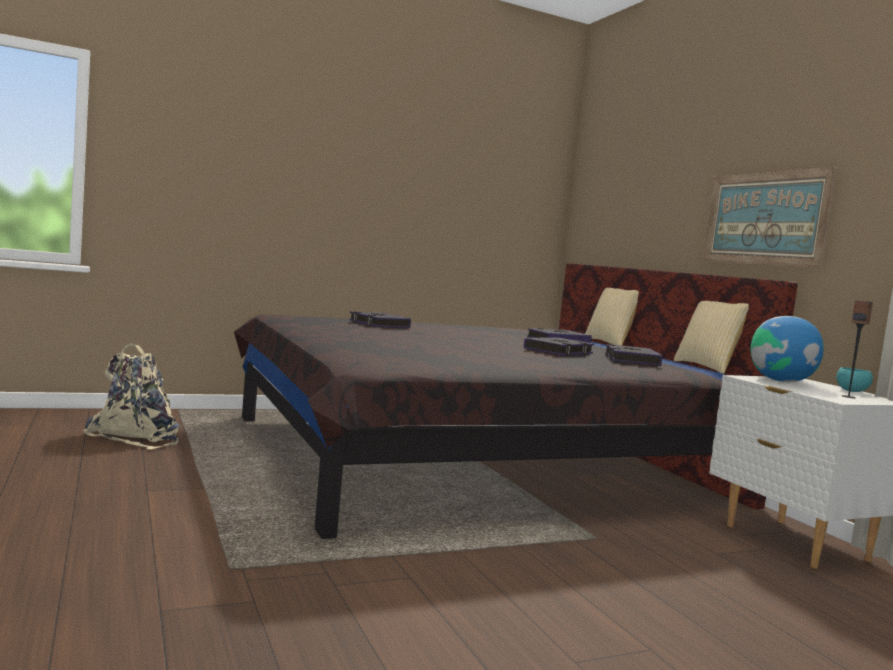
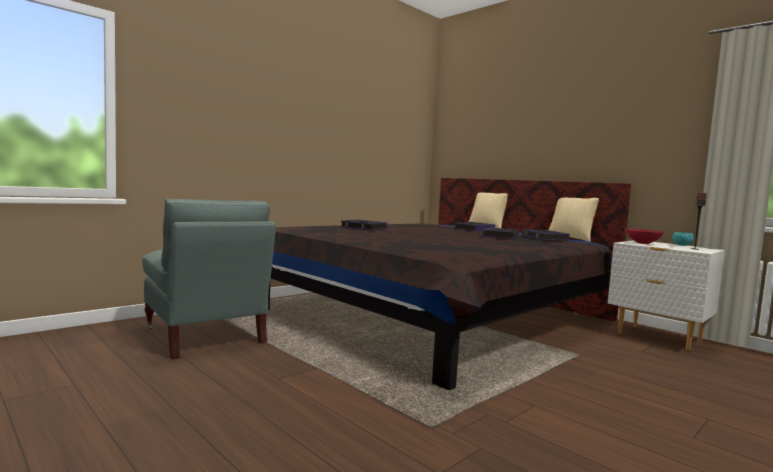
camera: 20 degrees left, 0 degrees up
beige backpack [83,343,180,450] -> grey armchair [142,199,276,359]
picture [703,167,838,268] -> none
globe [751,316,824,382] -> red bowl [625,229,664,244]

